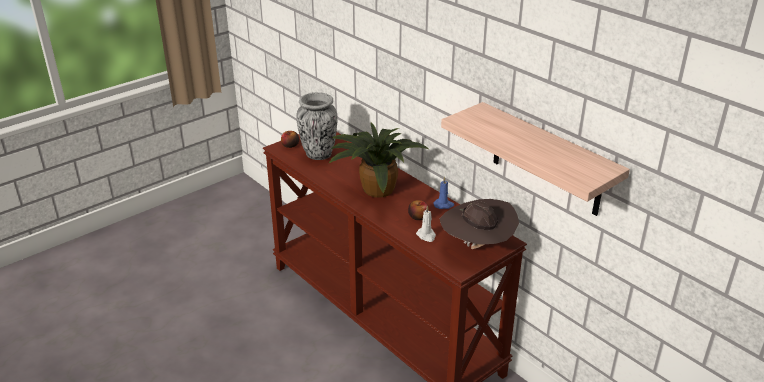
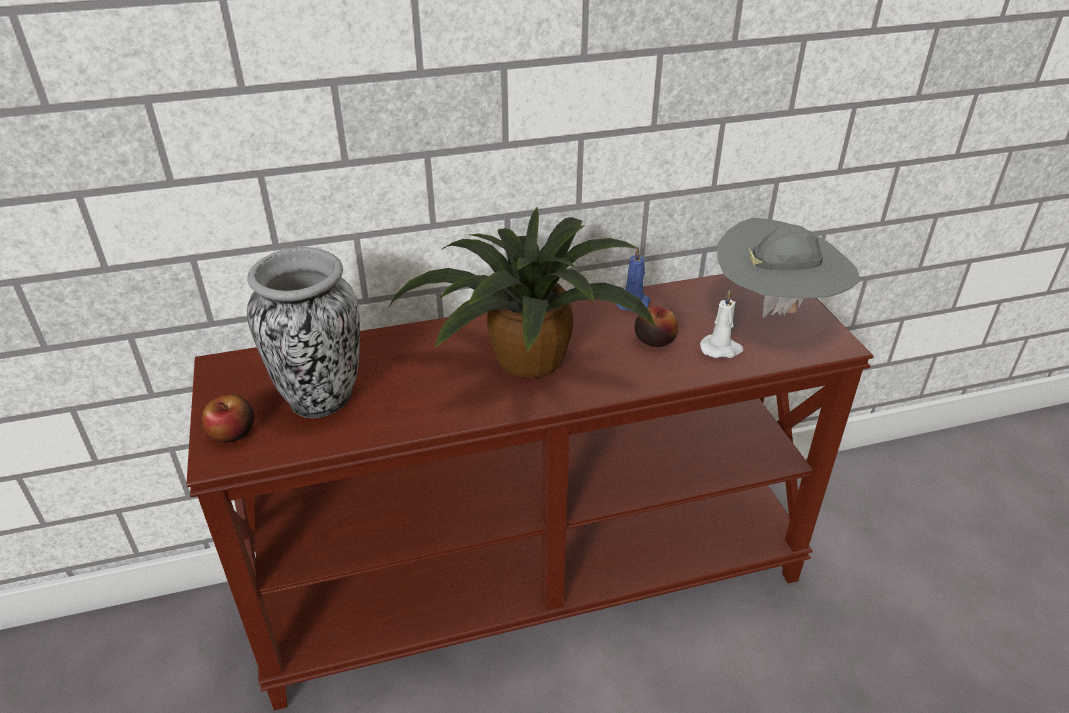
camera: 65 degrees left, 5 degrees up
brown hat [440,199,519,249] -> grey hat [717,218,861,318]
shelf [441,102,630,216] -> none

